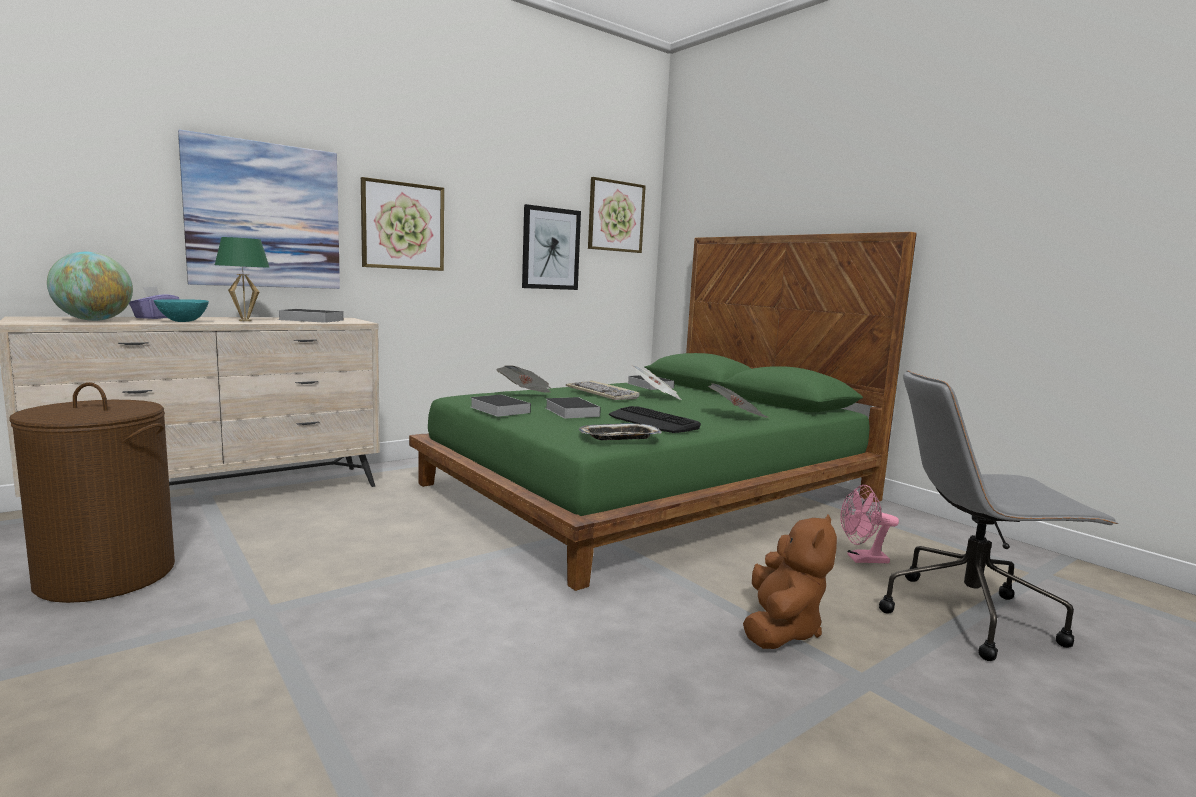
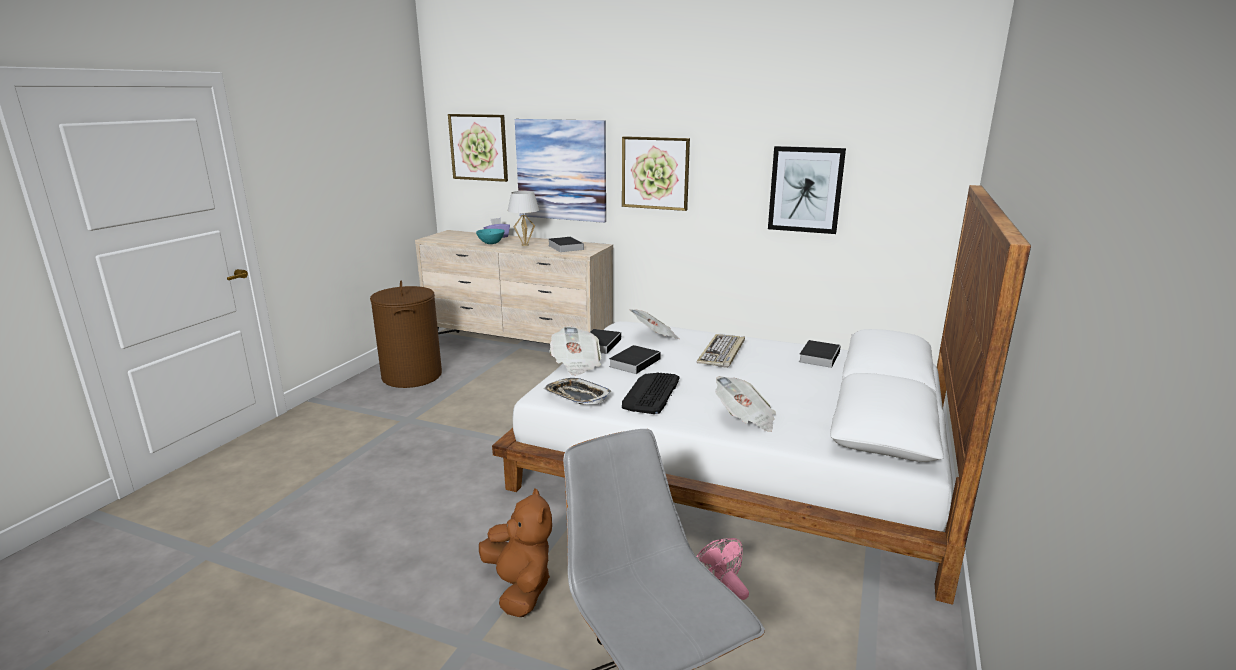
camera: 60 degrees right, 10 degrees up
globe [47,252,133,321] -> none
green table lamp [215,237,270,321] -> white table lamp [508,191,539,246]
green bed [409,232,917,591] -> white bed [492,185,1031,605]
picture [588,177,646,253] -> picture moved to [448,114,508,182]
newspaper [632,365,681,400] -> newspaper moved to [549,326,601,376]
brown plush toy [743,514,837,649] -> brown plush toy turned 105 degrees counterclockwise [479,488,552,617]

